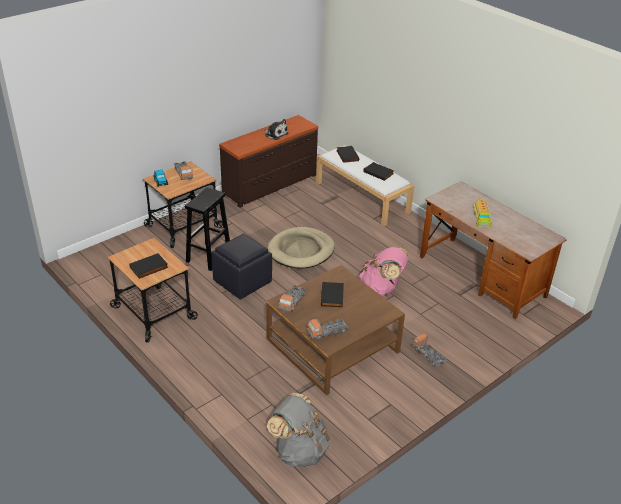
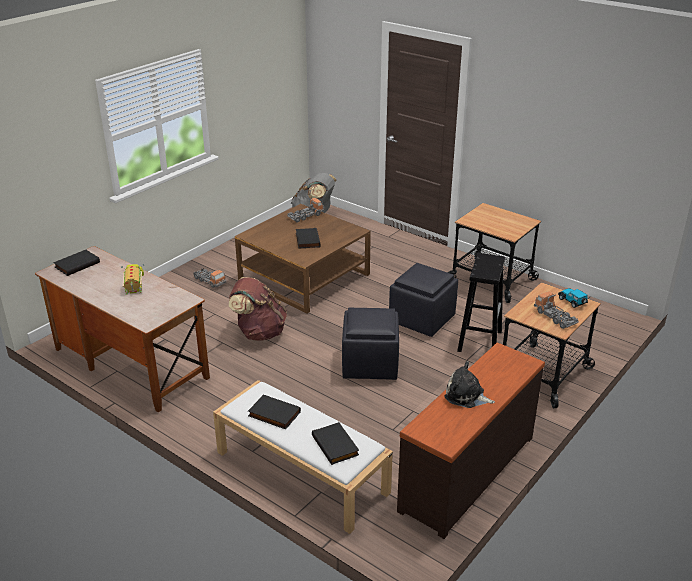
camera: 170 degrees right, 5 degrees down
black book [129,253,168,279] -> black book moved to [53,250,100,276]
beige dog bed [267,227,335,268] -> black ottoman [342,307,399,380]
toy truck [278,285,306,312] -> none
pink backpack [359,247,408,297] -> brown backpack [229,277,287,341]

